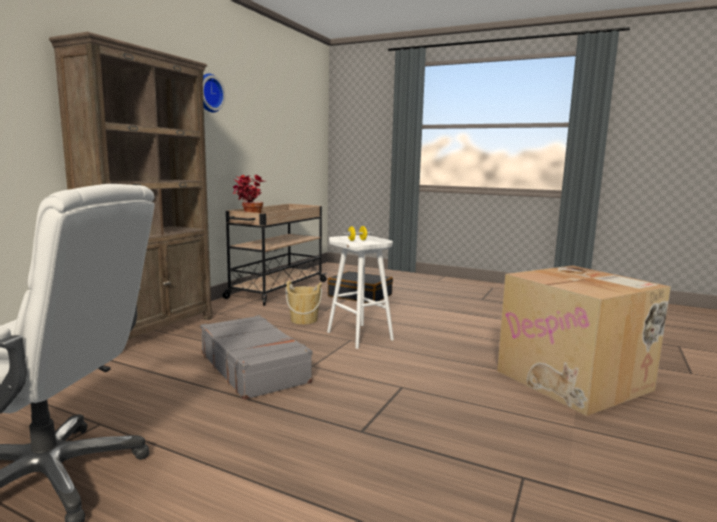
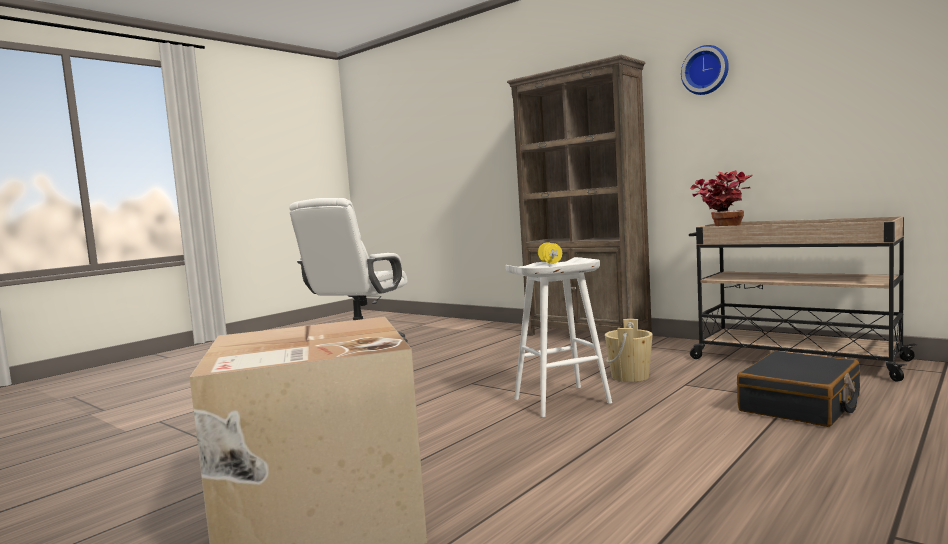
camera: 105 degrees right, 5 degrees down
grey suitcase [201,315,312,400] -> none

